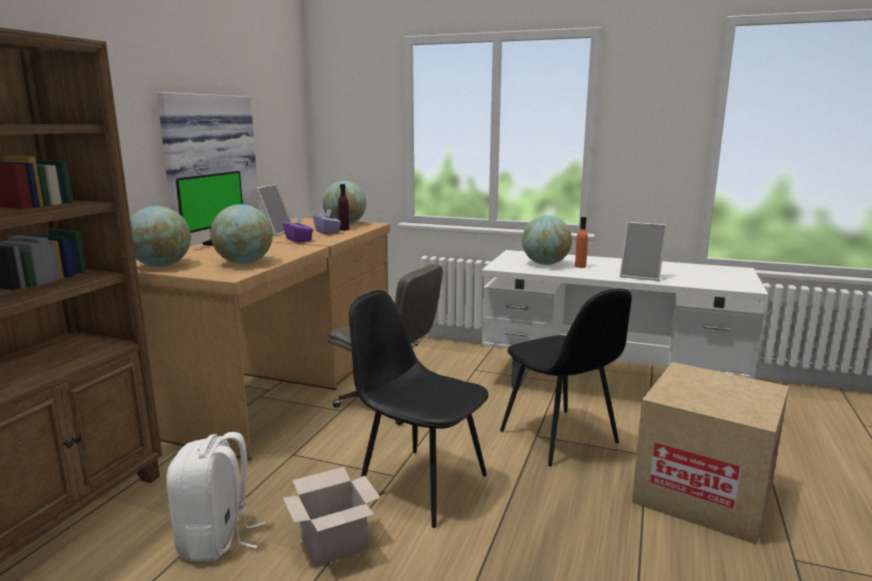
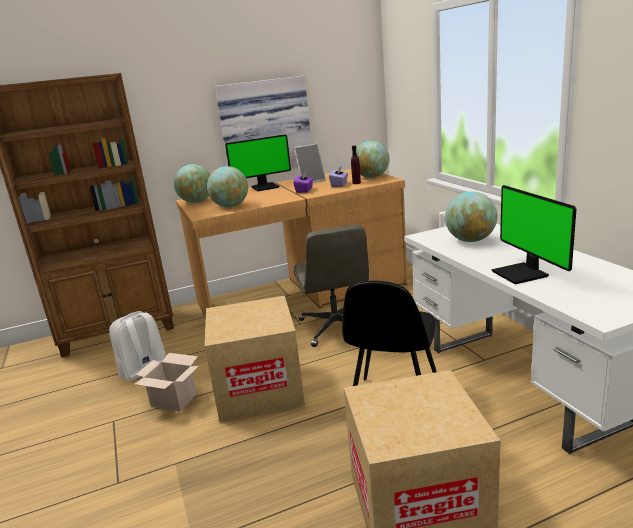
camera: 50 degrees right, 5 degrees up
black chair [349,290,489,528] -> cardboard box [205,296,305,422]
orange bottle [575,217,588,268] -> none
picture frame [620,222,667,281] -> monitor [492,185,576,284]

